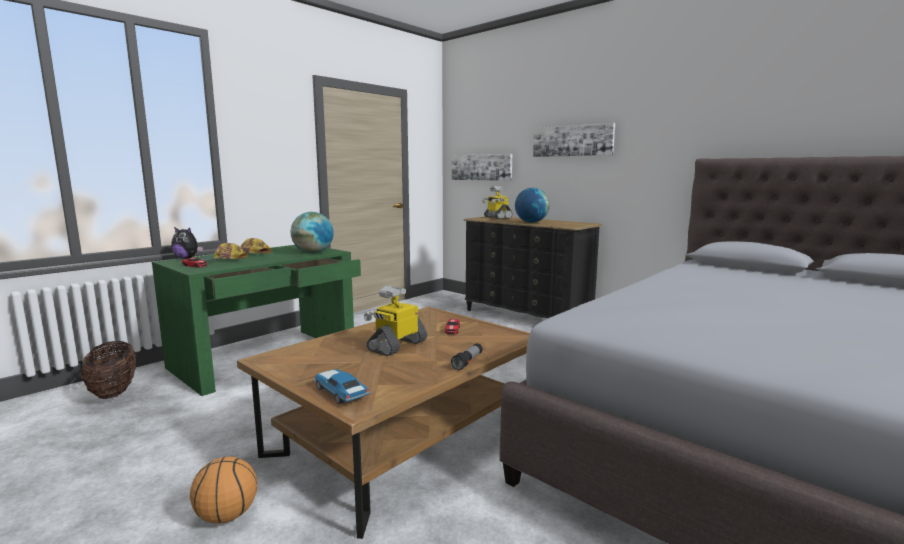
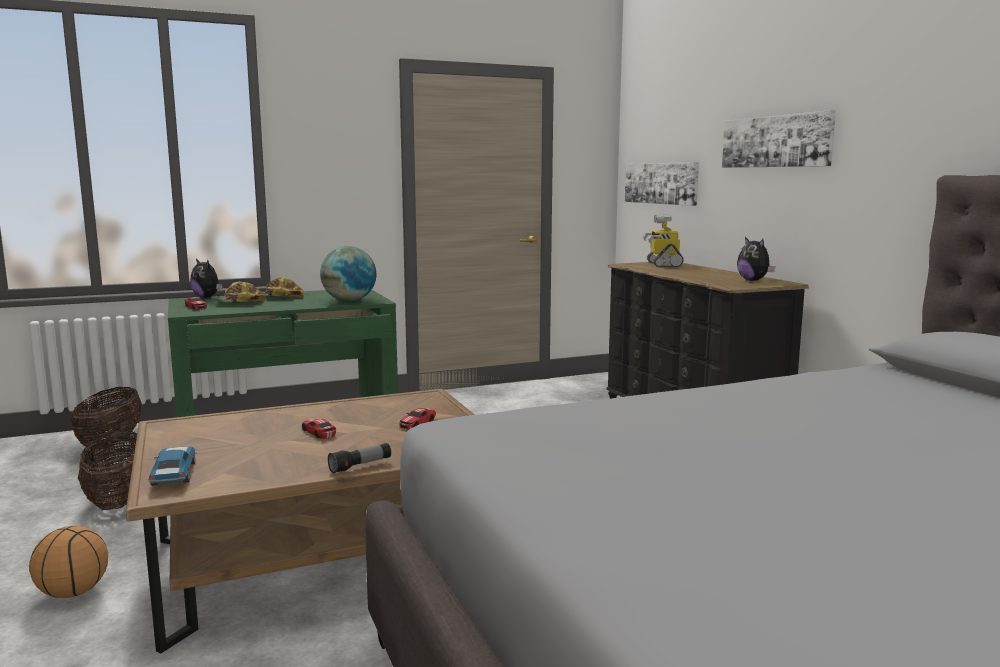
camera: 25 degrees right, 0 degrees up
toy robot [364,286,427,356] -> toy car [302,419,336,439]
globe [515,188,550,223] -> none
none -> basket [78,430,137,510]
none -> plush toy [737,237,775,281]

